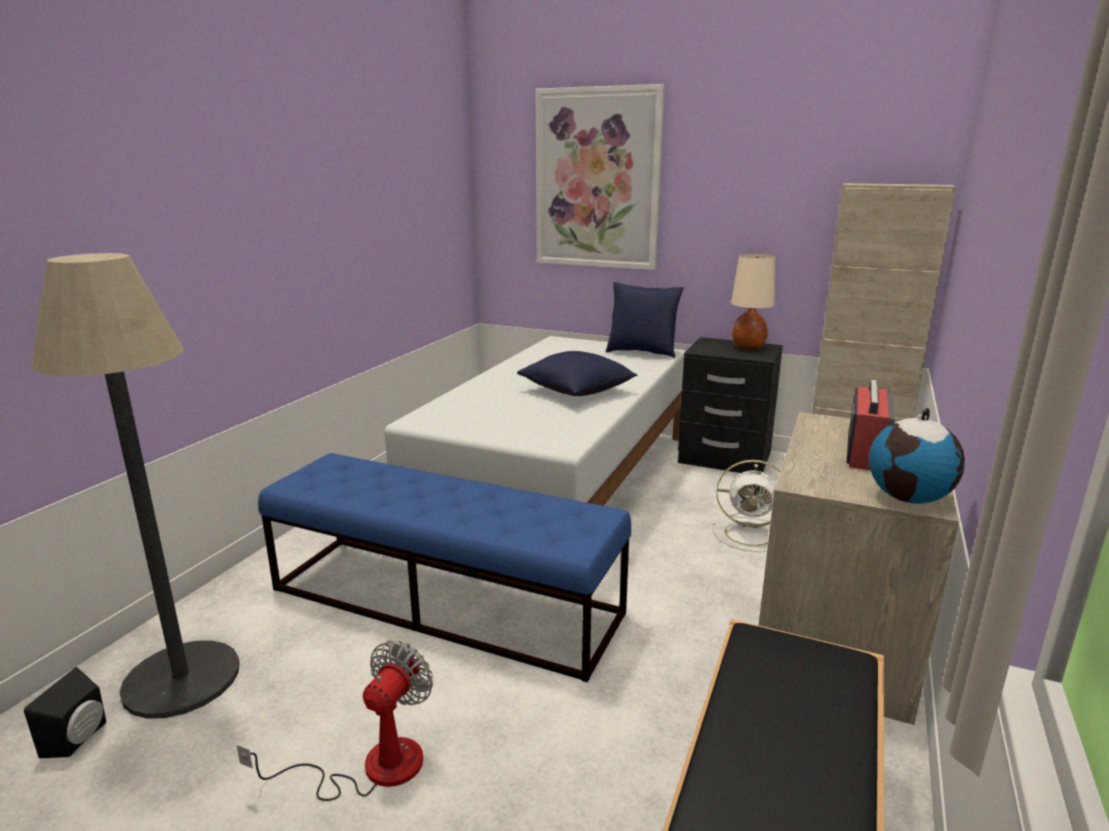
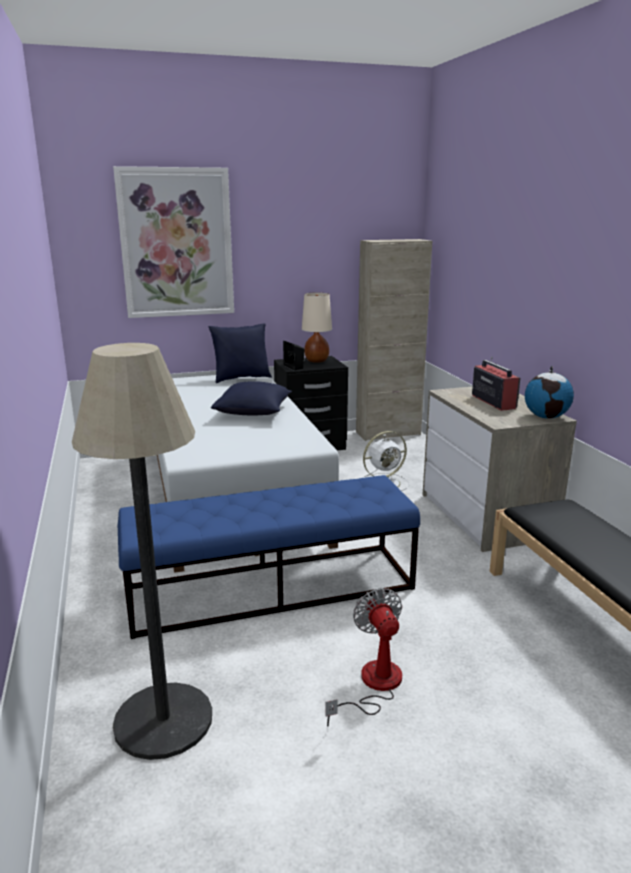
camera: 40 degrees left, 0 degrees up
black speaker [24,667,106,758] -> black speaker moved to [283,341,305,370]

